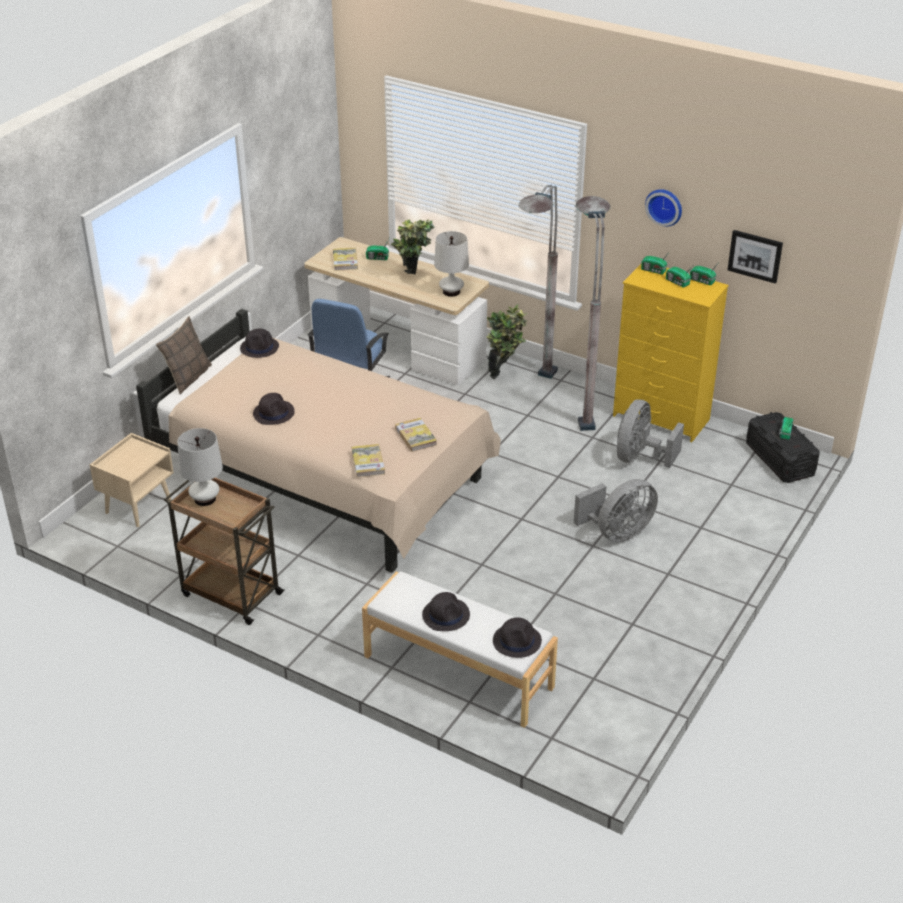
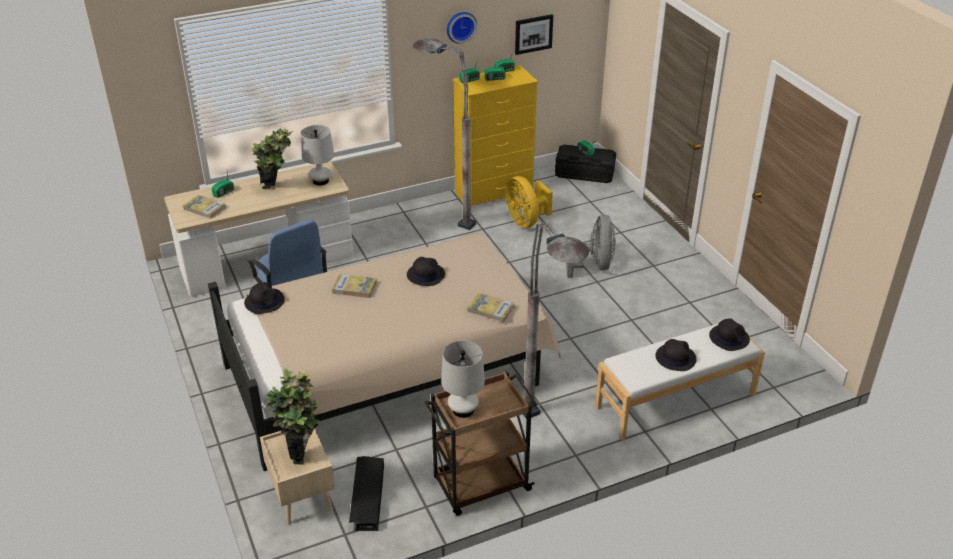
camera: 55 degrees left, 0 degrees up
pillow [156,316,212,394] -> none
black hat [253,393,295,425] -> black hat moved to [407,257,445,286]
book [395,418,437,452] -> book moved to [332,274,377,298]
potted plant [486,304,528,379] -> potted plant moved to [266,368,321,464]
grey floor lamp [519,185,558,379] -> grey floor lamp moved to [523,222,589,419]
grey fan [617,399,684,468] -> yellow fan [506,176,553,228]
none -> black storage box [349,456,384,531]

